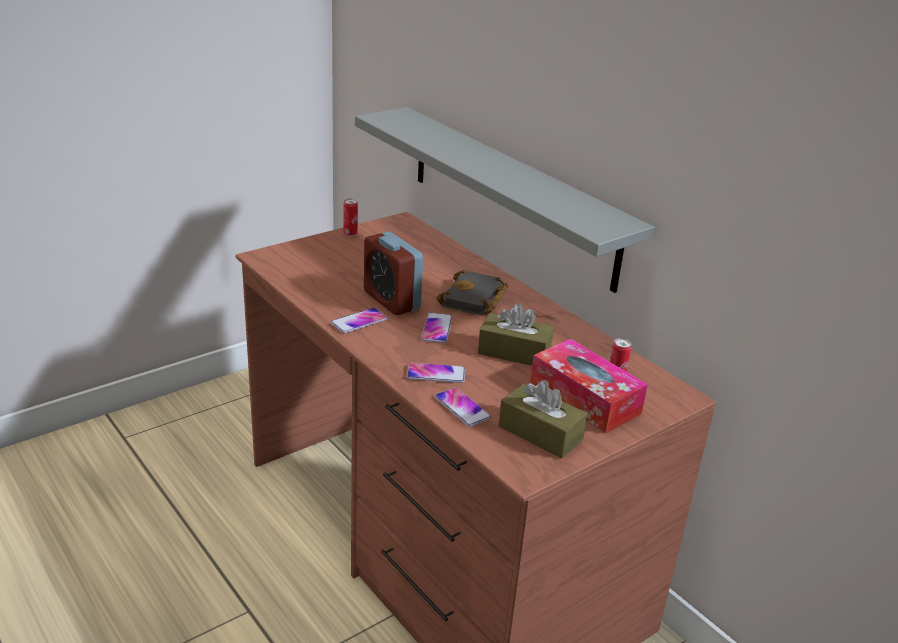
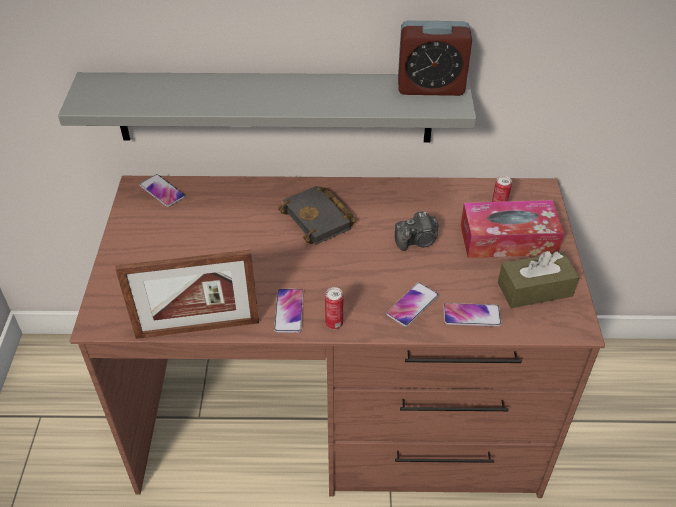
camera: 50 degrees left, 15 degrees up
can [343,199,358,236] -> can moved to [325,287,343,329]
alarm clock [364,232,423,315] -> alarm clock moved to [398,20,472,96]
phone [421,312,452,343] -> phone moved to [140,174,185,207]
brown tissue box [478,303,554,366] -> camera [395,211,439,251]
none -> picture frame [115,250,259,339]

